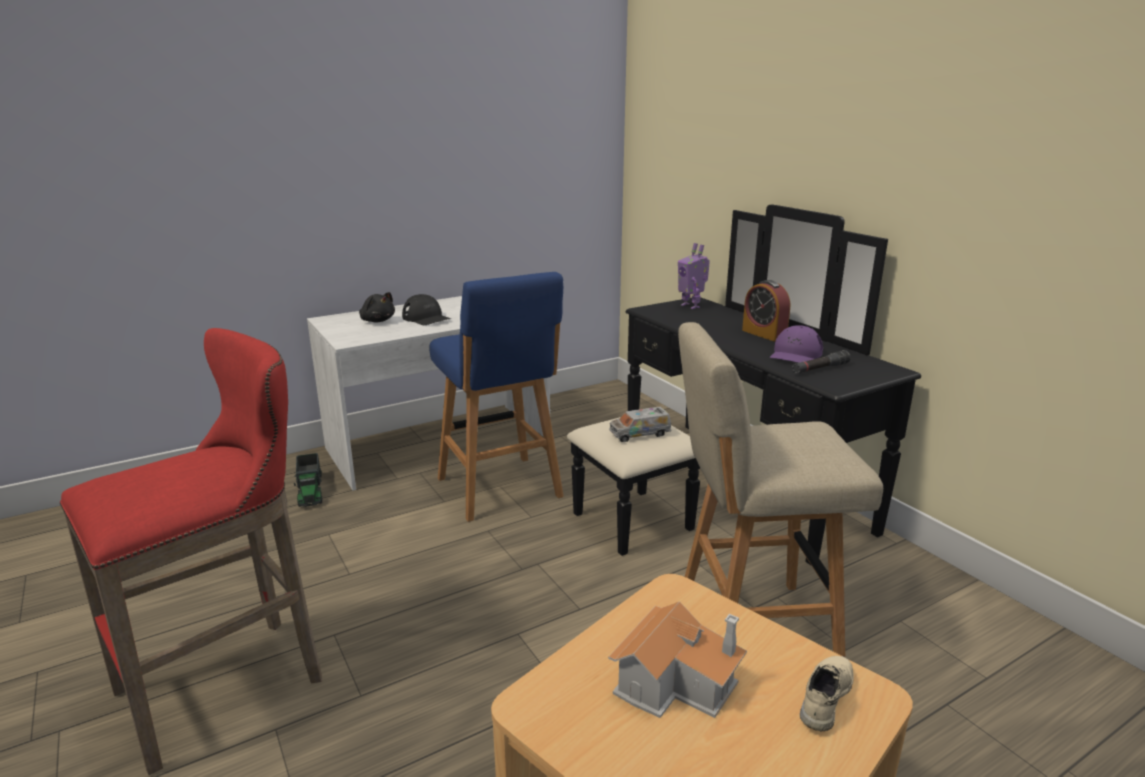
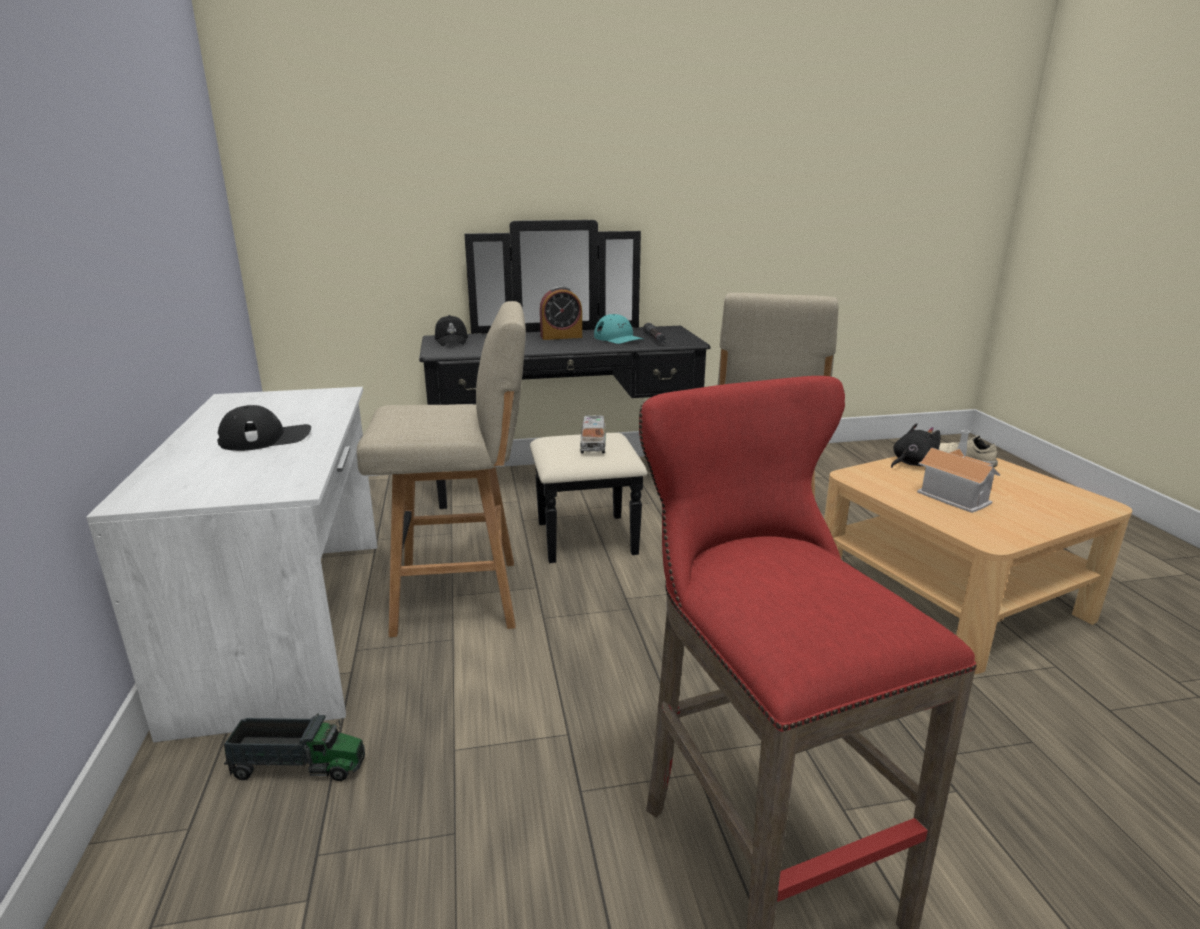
camera: 70 degrees left, 0 degrees up
black plush toy [359,292,395,322] -> black plush toy moved to [891,423,940,468]
blue stool [429,272,564,522] -> beige stool [357,301,526,637]
toy robot [678,243,710,309] -> black cap [434,315,468,346]
purple cap [770,325,823,363] -> turquoise cap [594,314,643,344]

